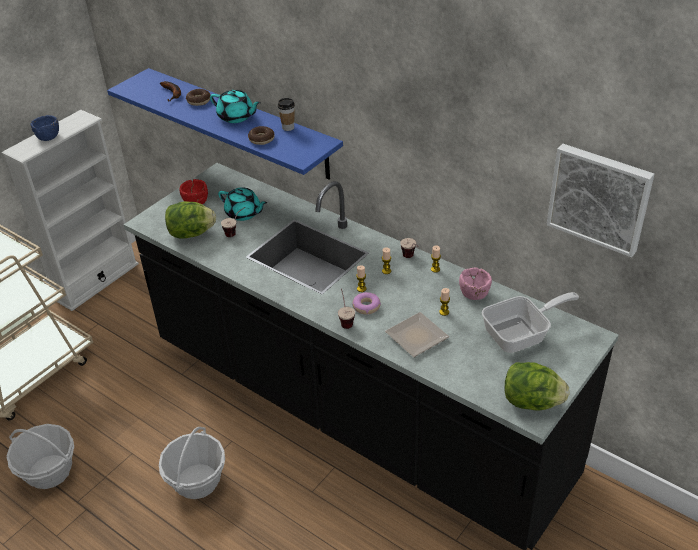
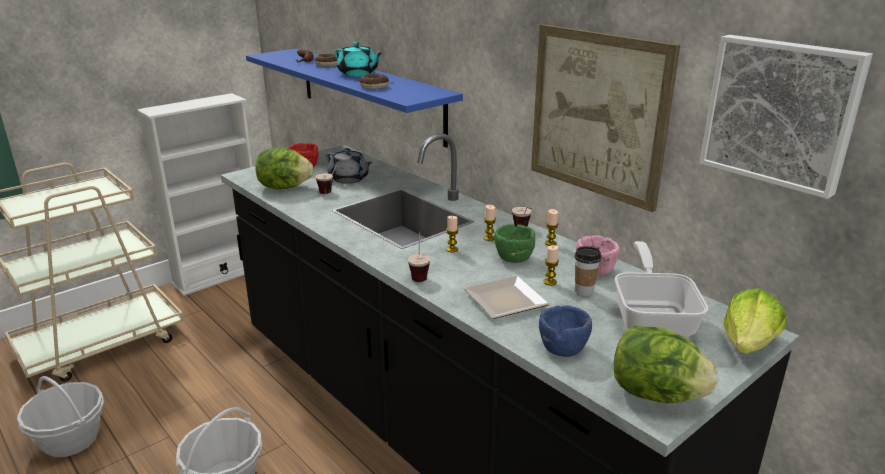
camera: 10 degrees right, 15 degrees down
blue bowl [31,115,59,141] -> blue bowl moved to [539,305,592,357]
turquoise teapot [218,187,267,221] -> grey teapot [326,148,372,184]
cup [278,98,295,131] -> cup moved to [574,246,601,296]
donut [352,292,381,314] -> none
frying pan [482,292,579,353] -> frying pan turned 75 degrees counterclockwise [615,241,709,338]
none -> green bowl [494,224,535,263]
none -> picture [531,24,680,212]
none -> lettuce [724,288,786,354]

